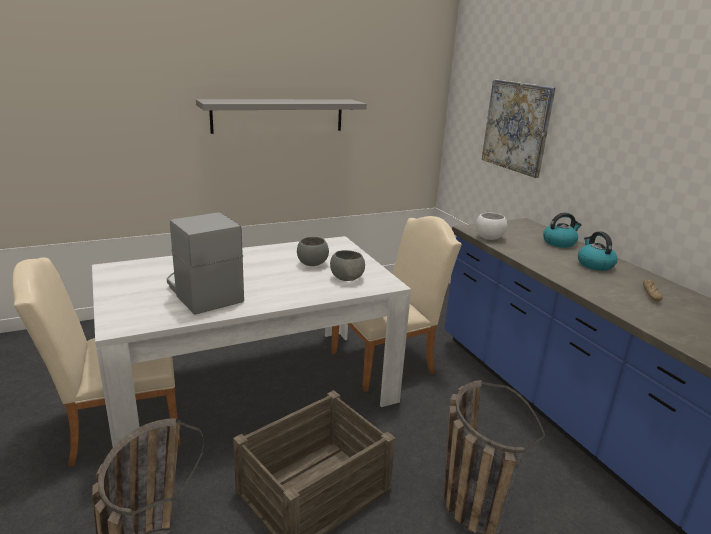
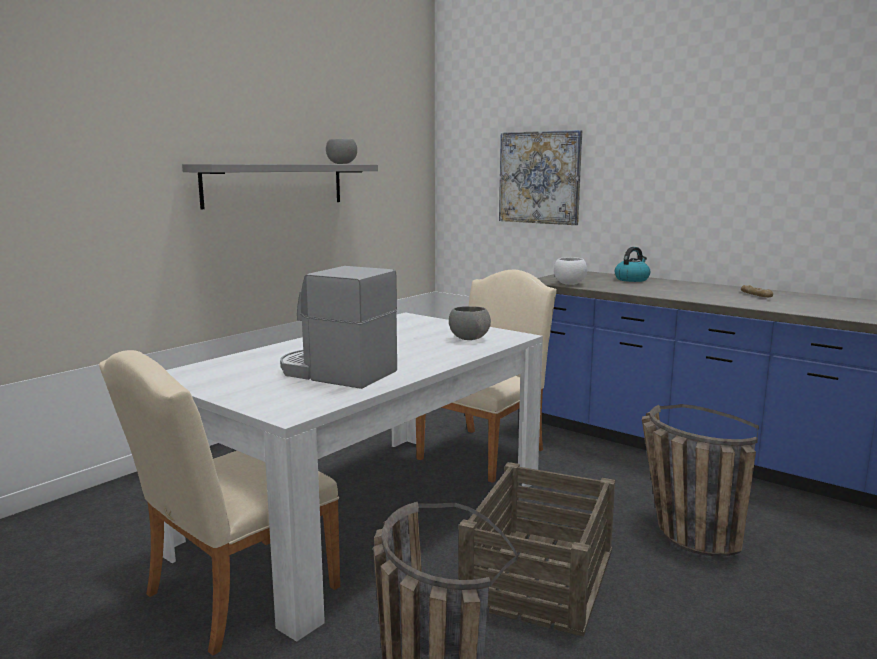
camera: 25 degrees left, 10 degrees down
grey bowl [297,237,329,266] -> grey bowl moved to [326,139,357,164]
kettle [578,231,617,271] -> none

